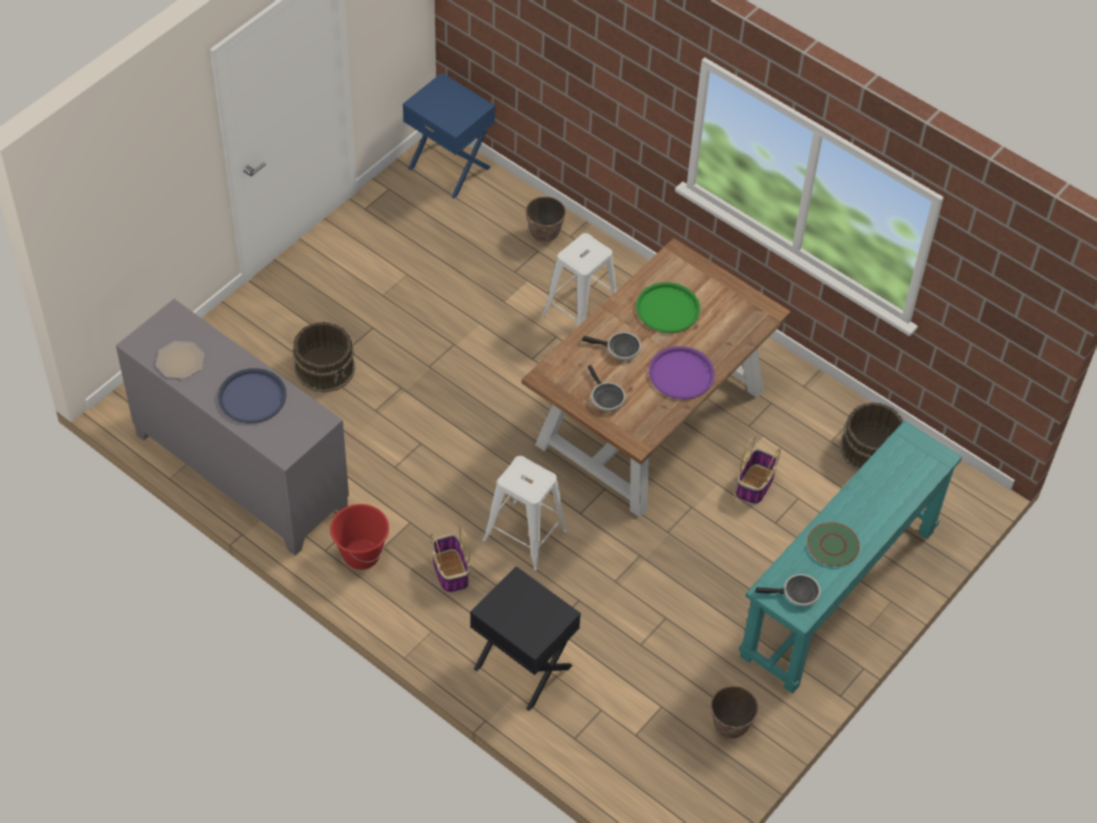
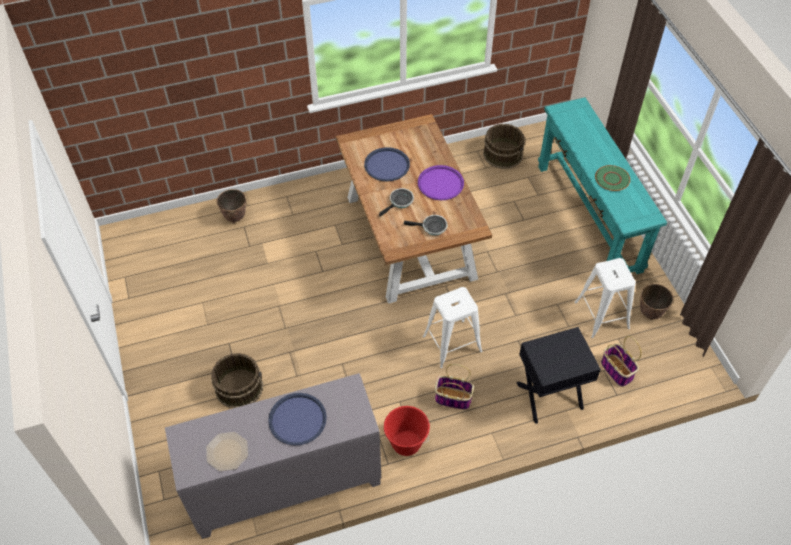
camera: 55 degrees left, 0 degrees up
blue nightstand [403,73,495,199] -> none
white stool [542,233,616,326] -> white stool moved to [575,258,636,338]
green tray [636,282,700,333] -> blue tray [364,147,410,182]
basket [736,436,781,504] -> basket moved to [601,336,641,387]
frying pan [755,574,821,606] -> none

